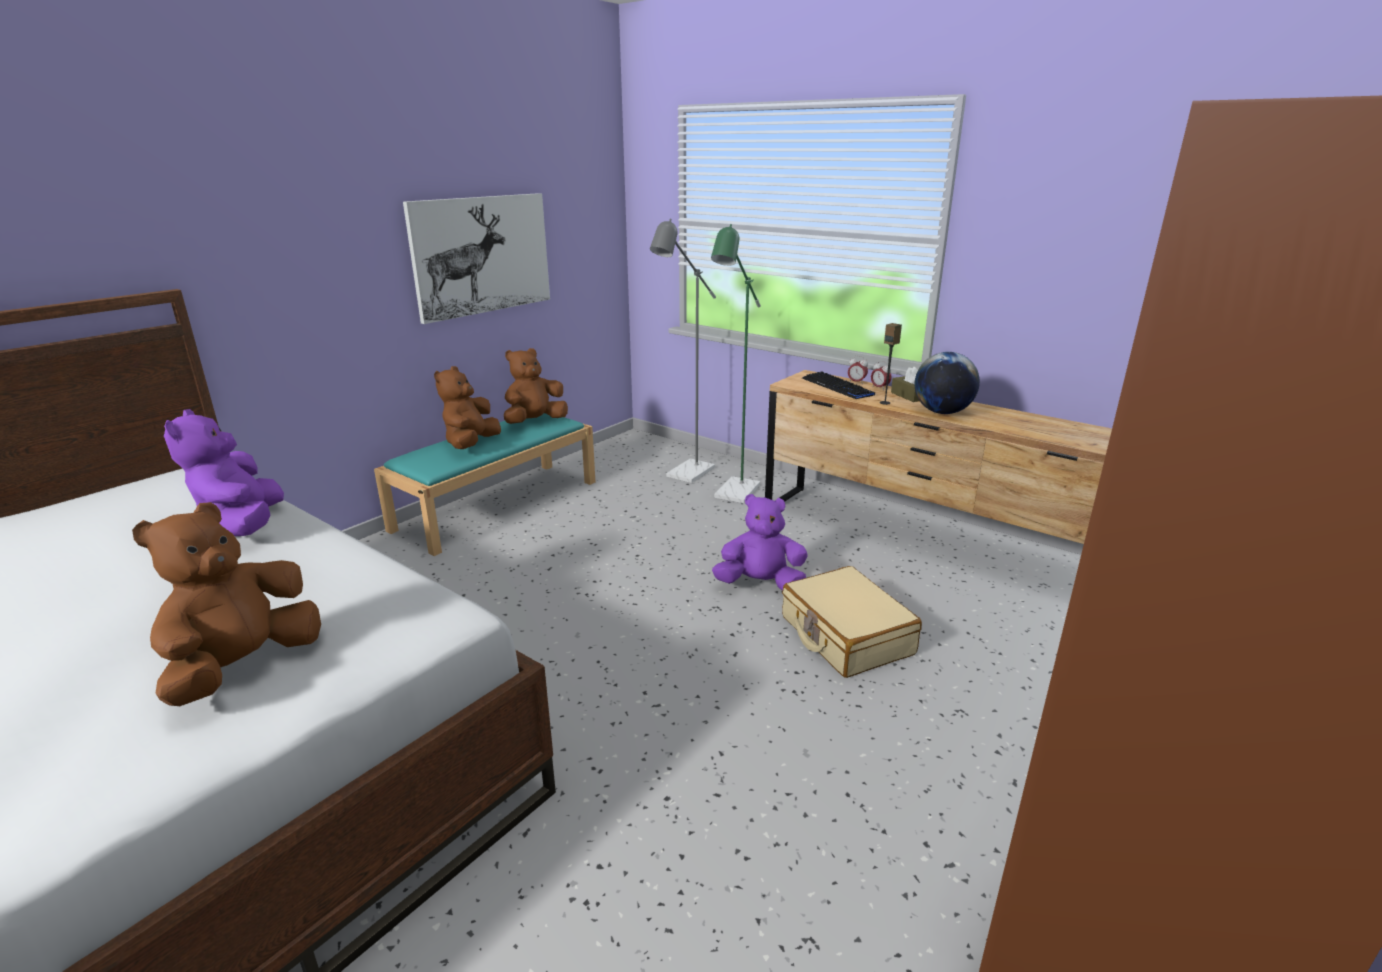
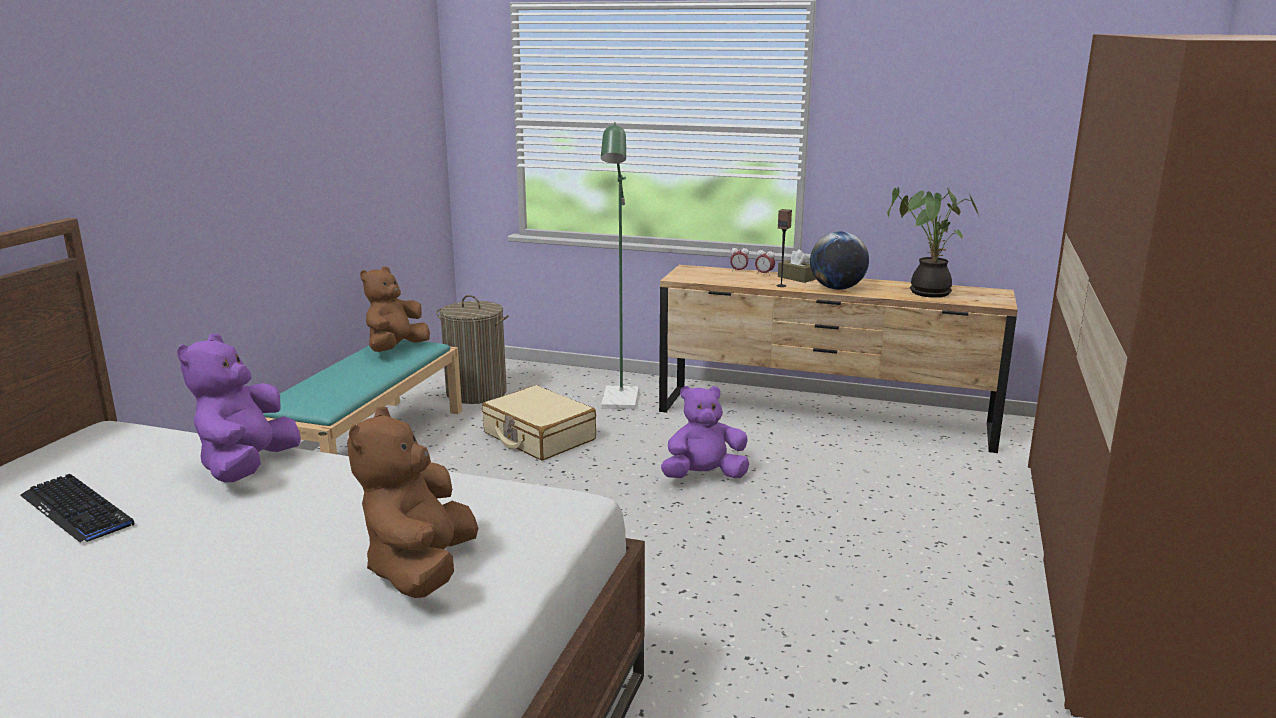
camera: 20 degrees left, 5 degrees down
purple plush toy [164,409,284,536] -> purple plush toy turned 45 degrees clockwise [177,334,301,482]
picture [403,193,550,324] -> none
brown plush toy [434,366,501,449] -> none
grey floor lamp [650,219,716,483] -> none
beige suitcase [782,566,922,678] -> beige suitcase moved to [482,385,596,460]
keyboard [802,372,875,399] -> keyboard moved to [20,474,135,542]
none -> laundry basket [437,295,509,404]
none -> potted plant [887,187,979,298]

